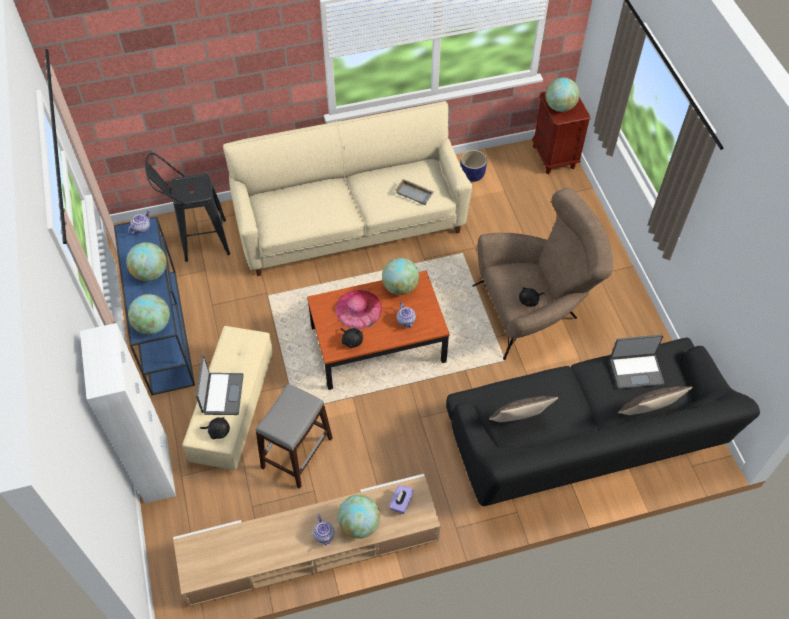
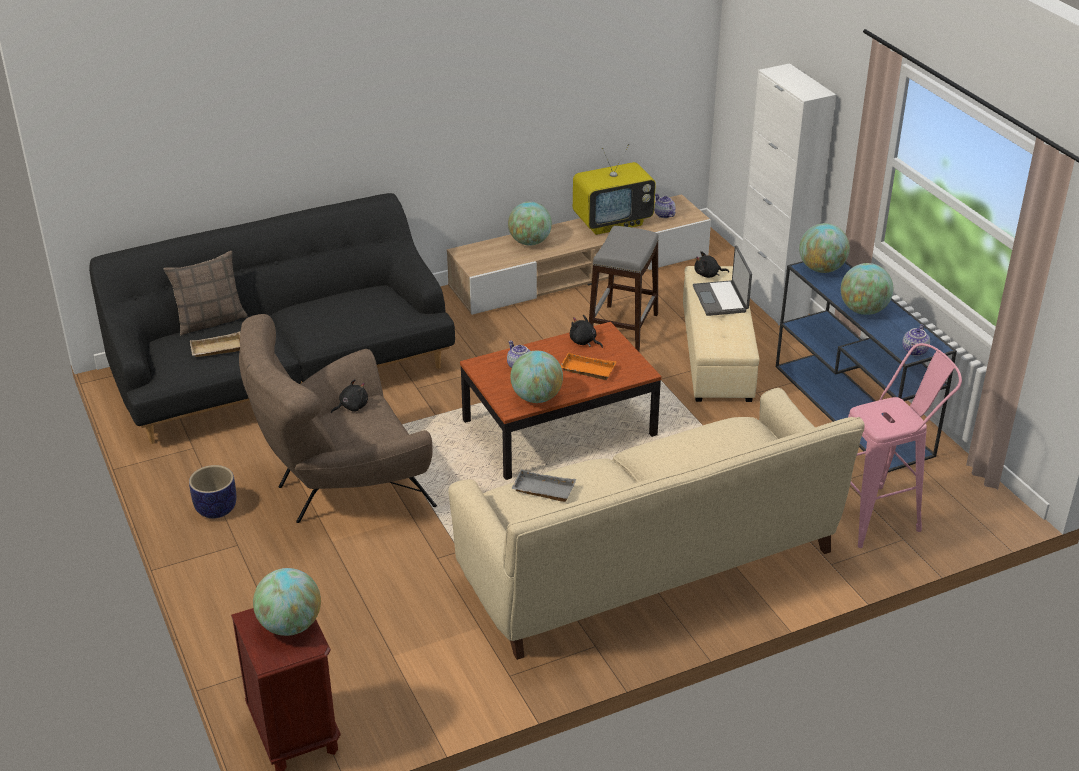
camera: 170 degrees right, 20 degrees down
black stool [145,153,230,262] -> pink stool [848,343,962,548]
teapot [313,515,335,546] -> teapot moved to [654,194,676,218]
pink hat [335,290,382,329] -> orange tray [561,352,617,380]
purple tissue box [389,485,414,514] -> none
planter [460,150,487,182] -> planter moved to [189,465,236,518]
pillow [489,396,558,422] -> none
laptop [610,335,664,389] -> beige tray [190,332,240,357]
none -> television [573,144,656,235]

